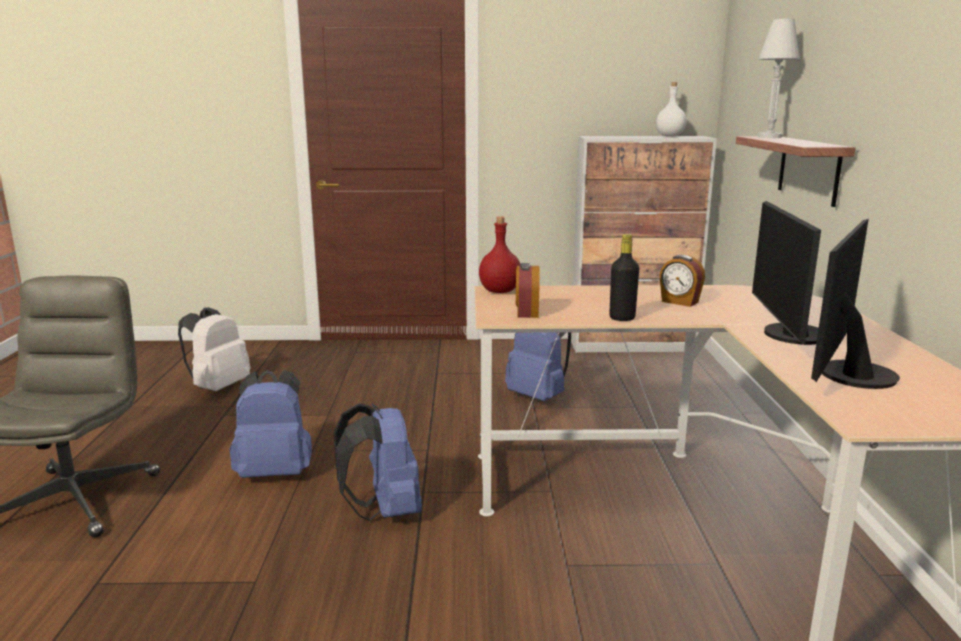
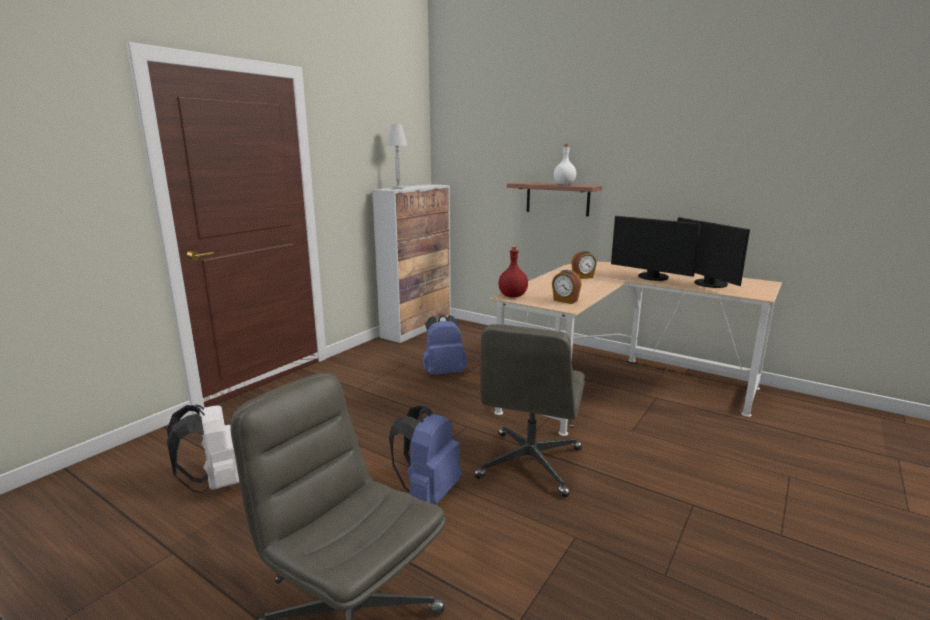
camera: 55 degrees left, 0 degrees up
blue backpack [334,404,422,521] -> grey office chair [474,324,585,497]
black bottle [609,234,639,321] -> none
white bottle [656,82,686,136] -> white bottle moved to [554,144,576,185]
white table lamp [758,19,800,138] -> white table lamp moved to [386,124,408,189]

